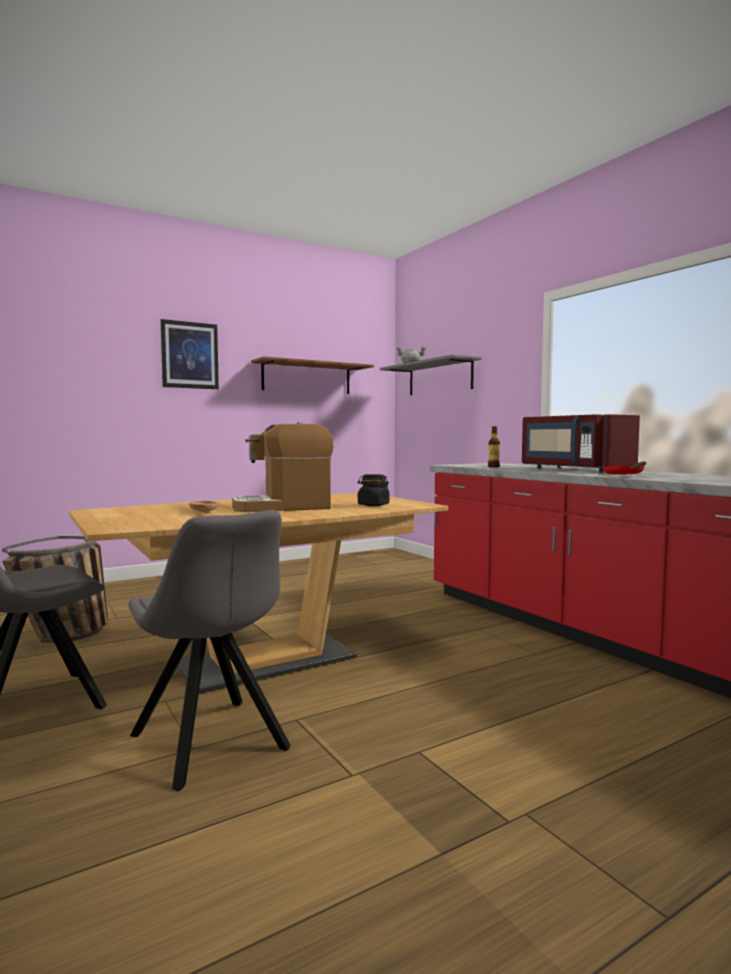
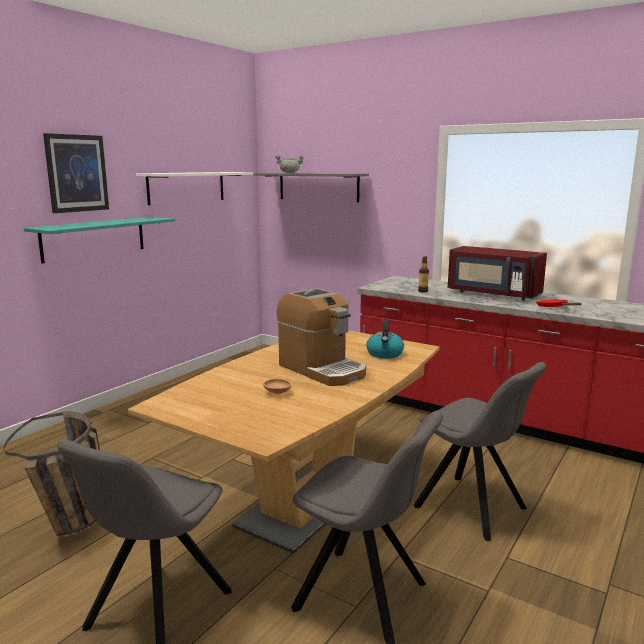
camera: 25 degrees left, 10 degrees up
coffee machine [232,422,334,512] -> coffee machine turned 90 degrees counterclockwise [277,288,366,386]
brown shelf [251,356,374,394] -> white shelf [136,172,253,205]
black jar [358,474,389,506] -> kettle [366,319,404,359]
none -> turquoise shelf [24,217,175,263]
none -> grey chair [414,362,546,541]

